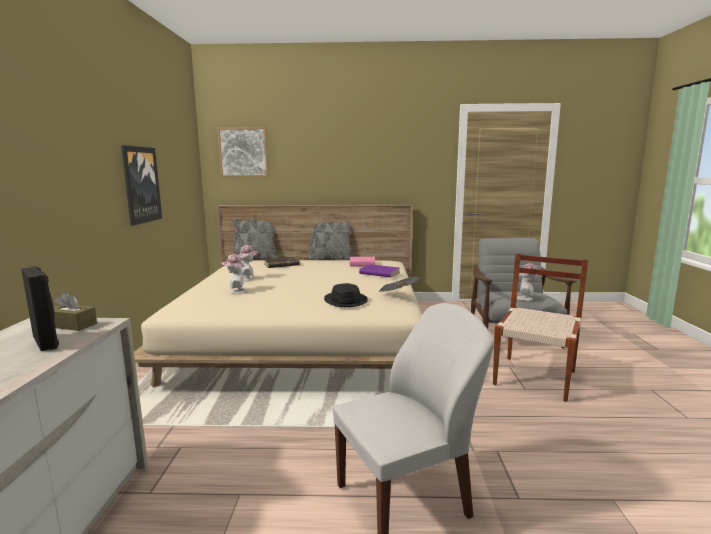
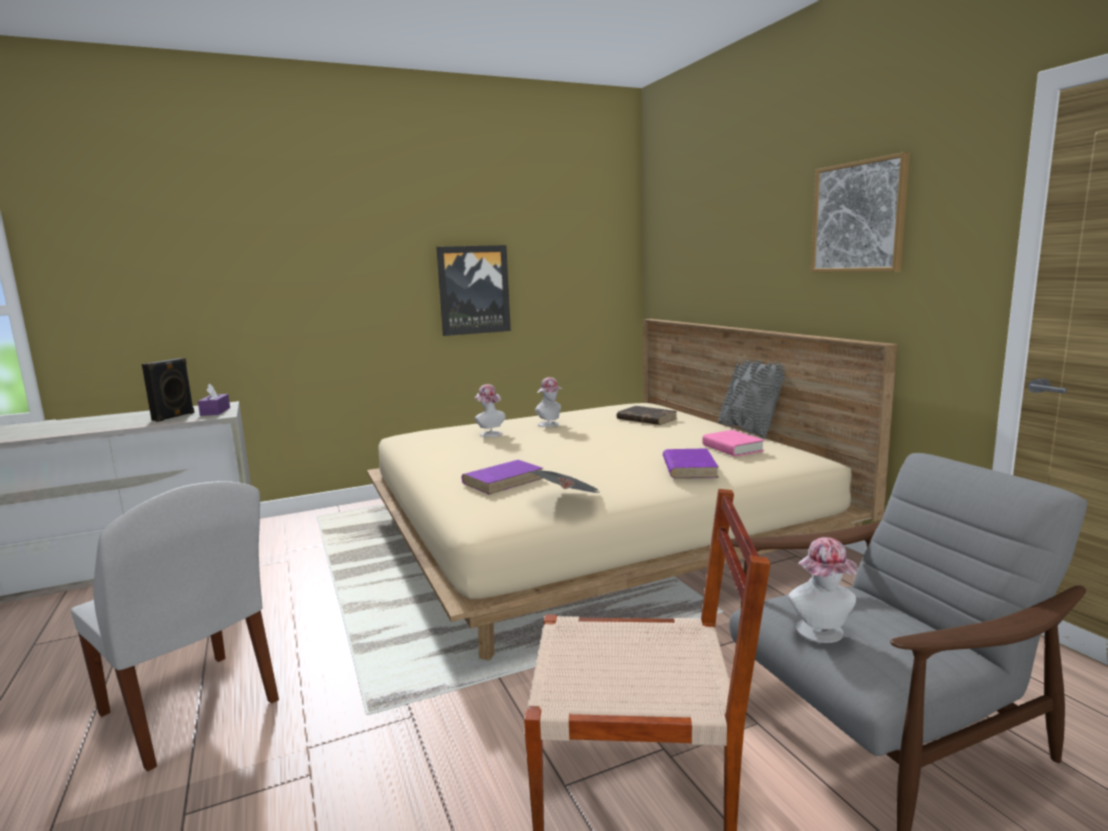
camera: 65 degrees right, 0 degrees up
brown tissue box [54,292,97,331] -> purple tissue box [198,384,230,416]
picture [218,127,269,177] -> picture moved to [811,152,910,272]
grey pillow [232,218,277,260] -> none
black hat [324,283,368,307] -> purple book [462,460,543,494]

